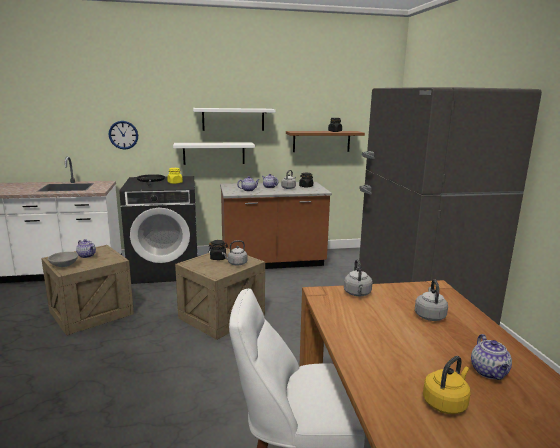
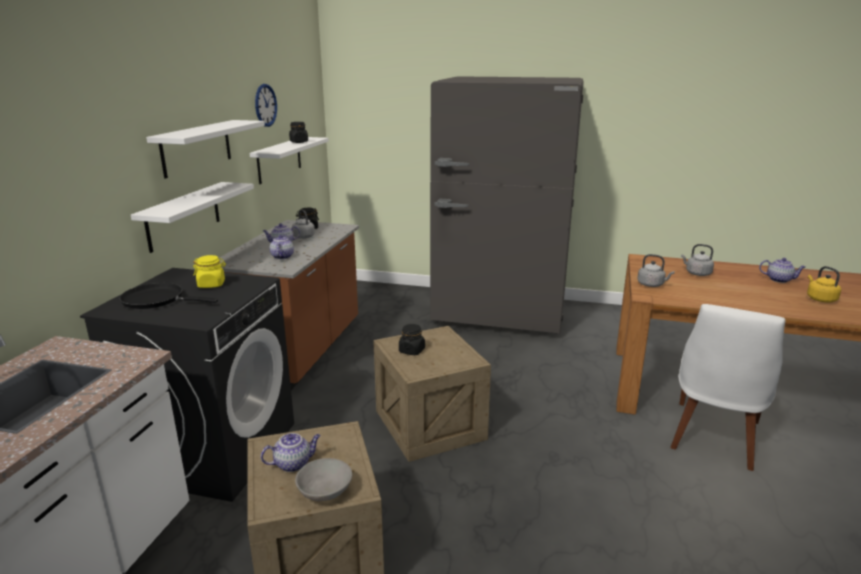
camera: 65 degrees left, 5 degrees up
wall clock [109,121,138,150] -> wall clock moved to [255,84,277,127]
grey kettle [222,240,247,266] -> none
brown shelf [286,131,365,152] -> white shelf [250,137,329,184]

